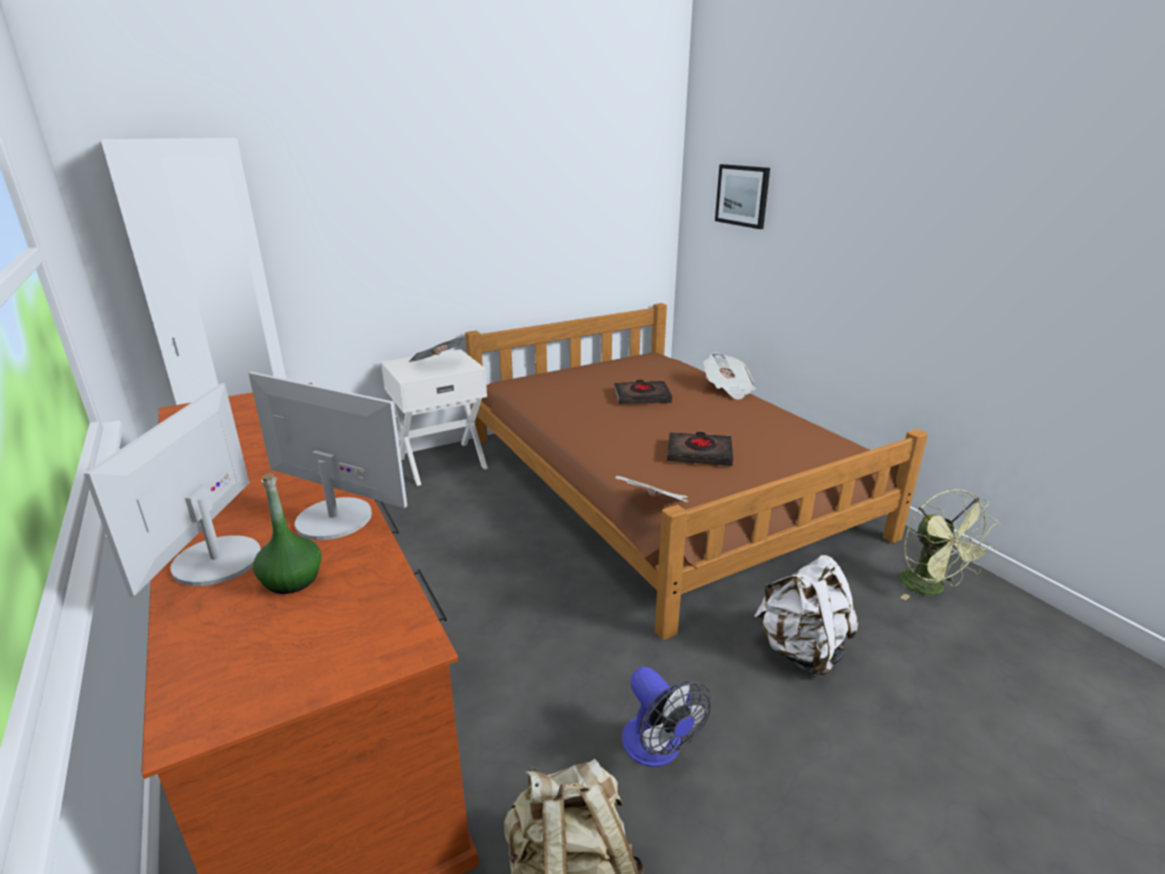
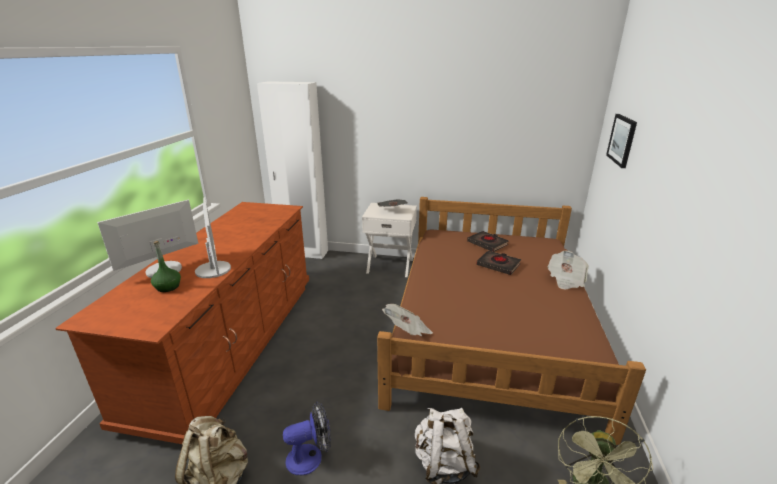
camera: 40 degrees right, 0 degrees up
fan [622,666,711,767] -> fan turned 120 degrees counterclockwise [283,402,331,475]
black book [667,432,733,466] -> black book moved to [467,231,509,252]

